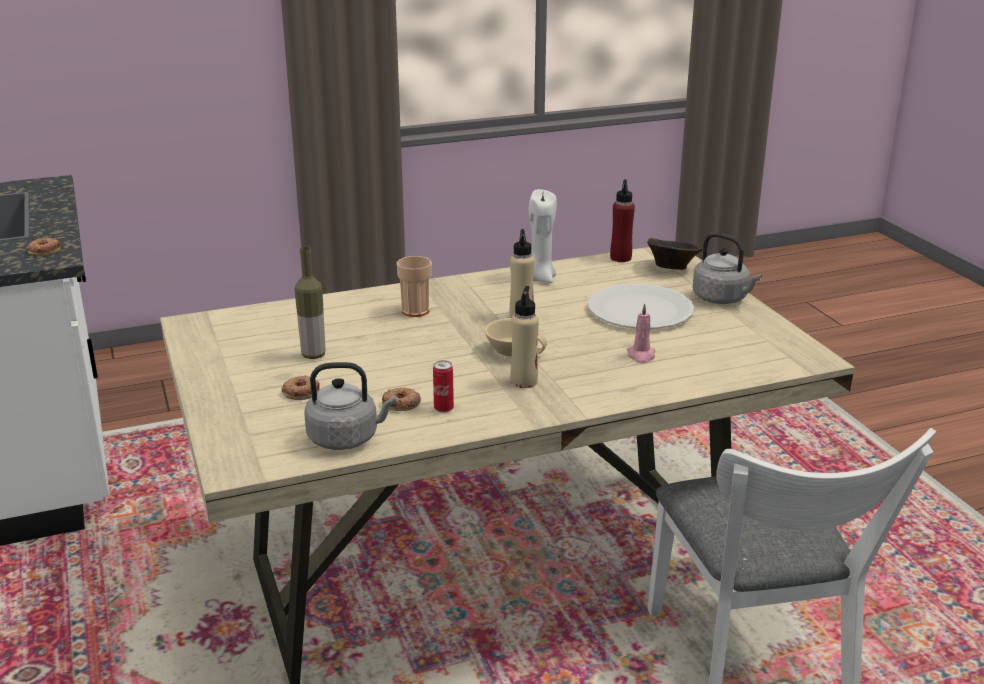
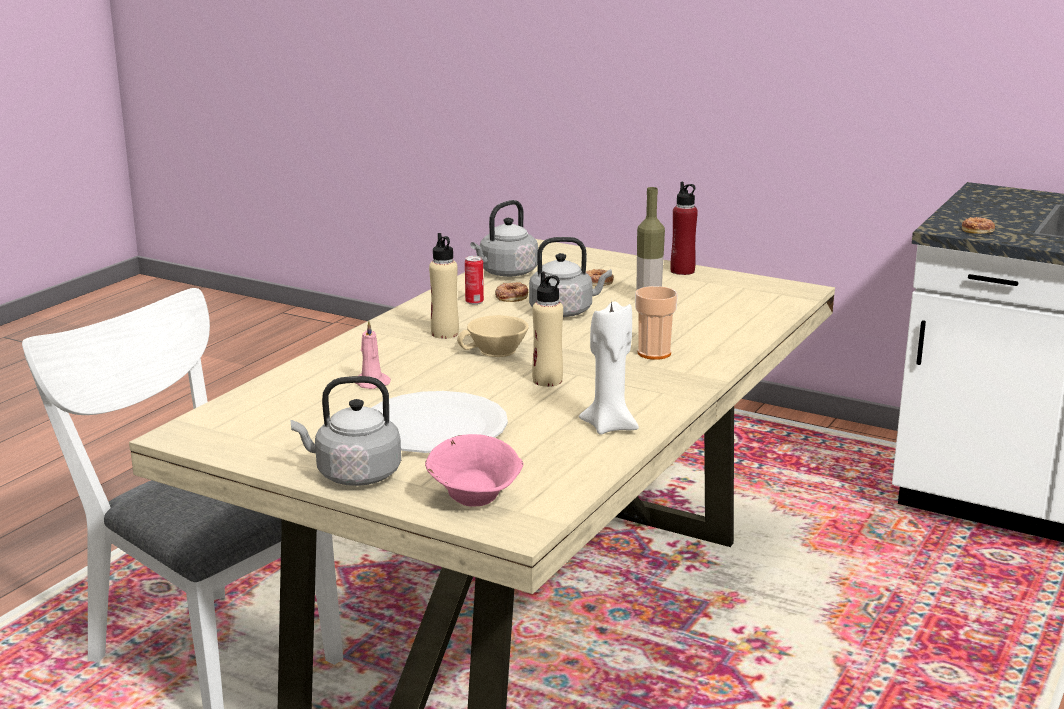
camera: 140 degrees right, 5 degrees down
red bottle [610,180,635,262] -> red bottle moved to [670,182,698,275]
brown bowl [647,238,702,270] -> pink bowl [425,434,524,507]
none -> grey kettle [529,237,612,317]

